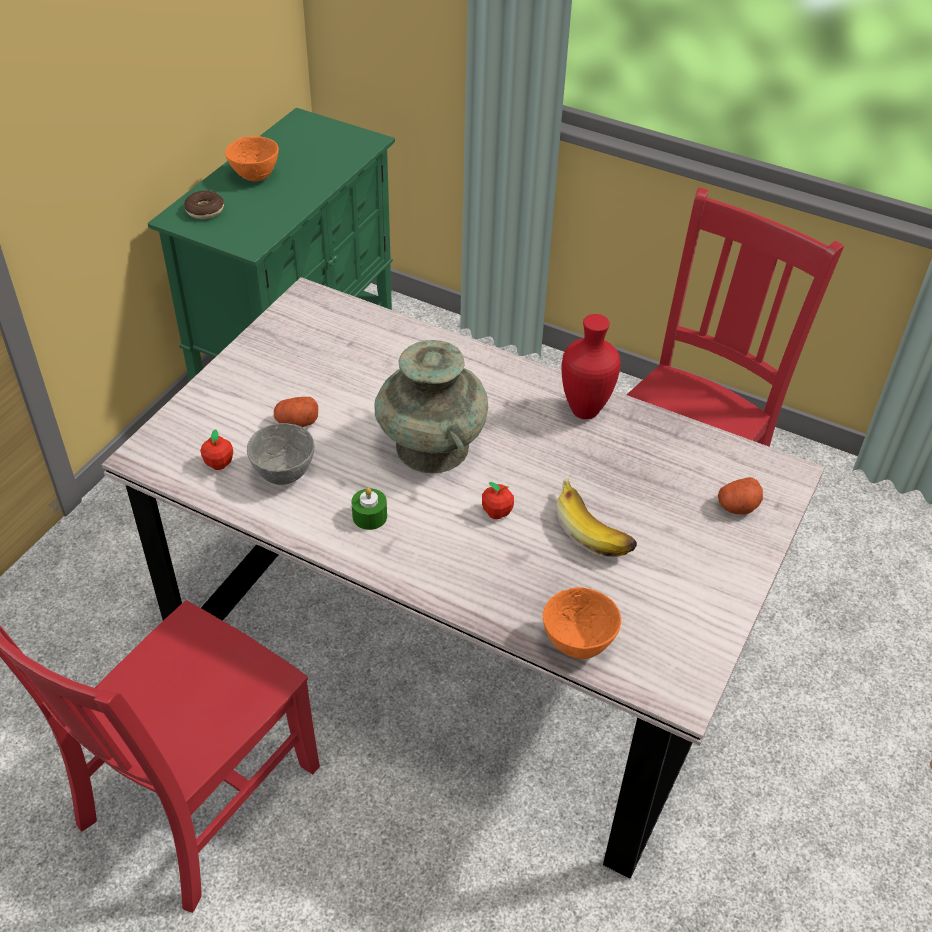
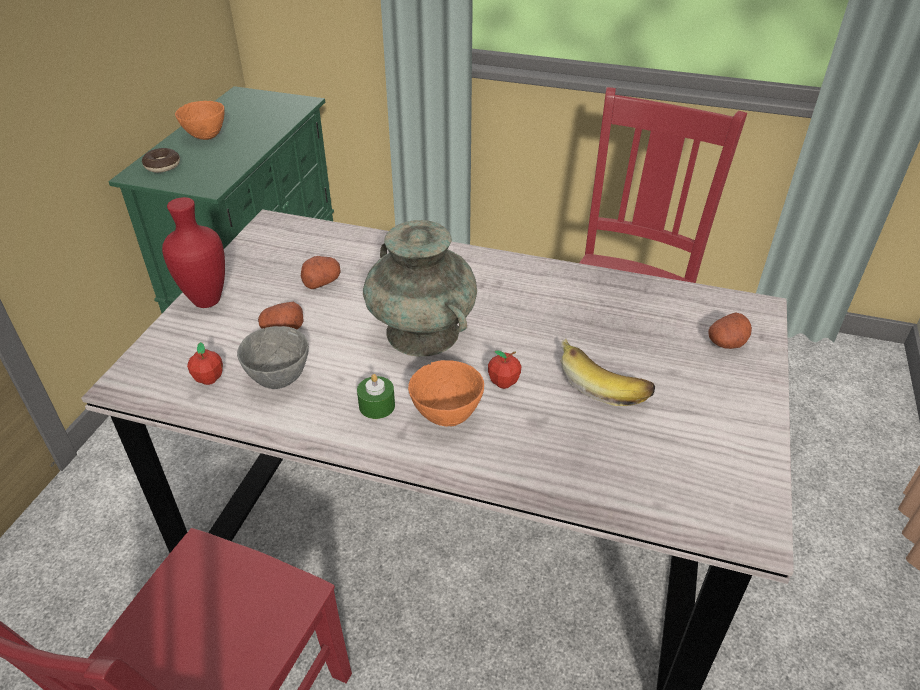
camera: 10 degrees left, 5 degrees down
orange bowl [543,587,621,659] -> orange bowl moved to [408,360,484,426]
red vase [561,314,621,419] -> red vase moved to [162,197,225,308]
none -> potato [301,256,341,289]

